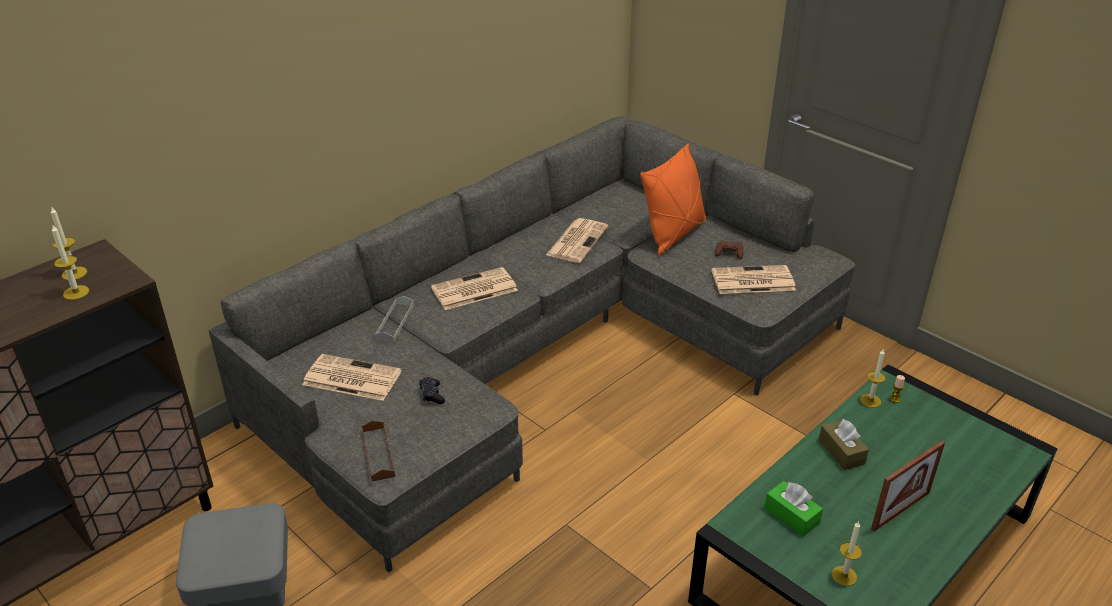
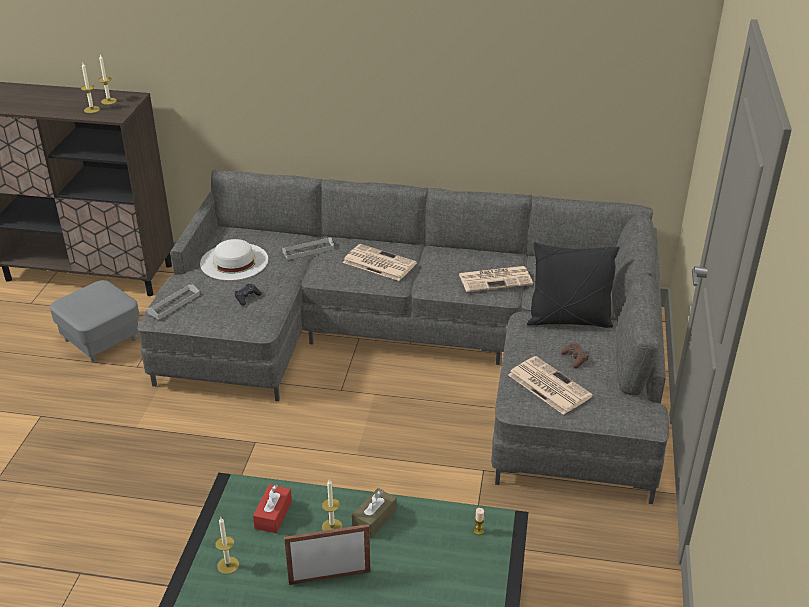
camera: 55 degrees right, 0 degrees up
newspaper [302,354,401,401] -> white hat [200,239,268,280]
brown tray [362,421,395,482] -> grey tray [147,285,200,320]
orange pillow [640,144,706,255] -> black pillow [527,242,620,328]
green tissue box [764,481,823,536] -> red tissue box [253,484,292,533]
candle [860,349,886,408] -> candle moved to [322,479,343,531]
picture frame [871,441,945,531] -> picture frame turned 150 degrees clockwise [284,524,371,585]

